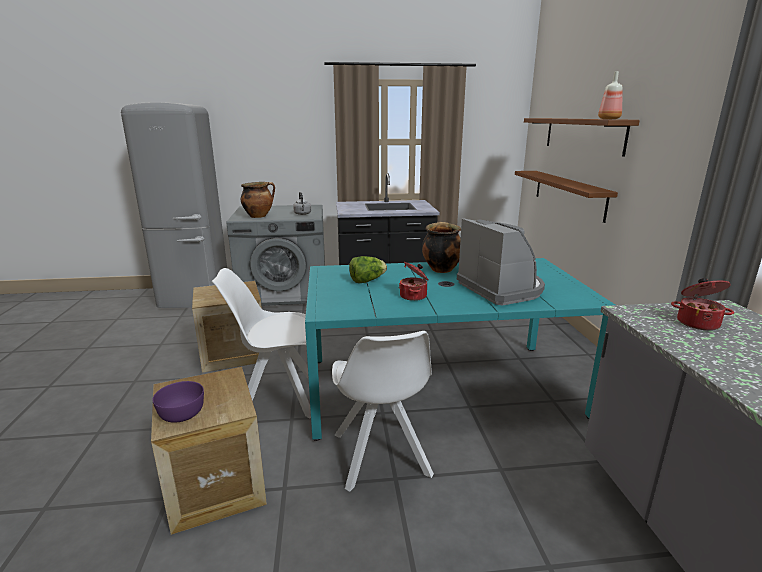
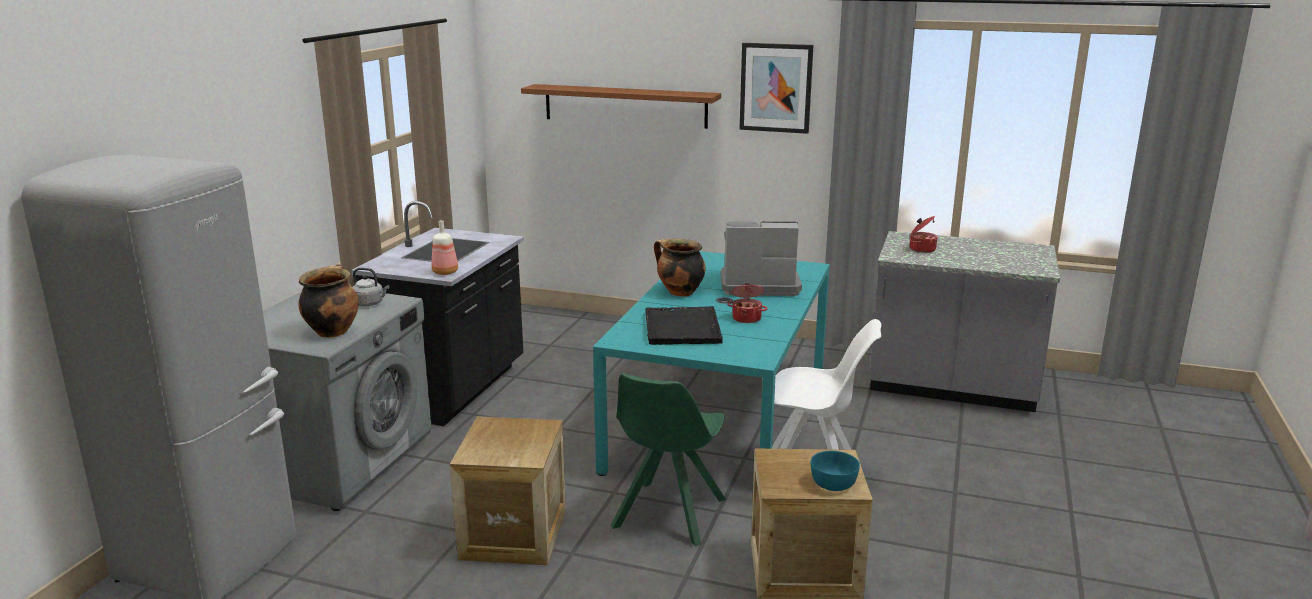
camera: 65 degrees left, 0 degrees up
purple bowl [153,381,204,423] -> turquoise bowl [811,451,860,491]
white chair [212,268,311,419] -> green chair [611,373,726,547]
lettuce [349,256,387,283] -> black tray [645,306,723,345]
brown shelf [515,171,618,223] -> none
bottle [598,71,623,119] -> bottle moved to [431,220,458,275]
none -> picture [740,43,814,134]

